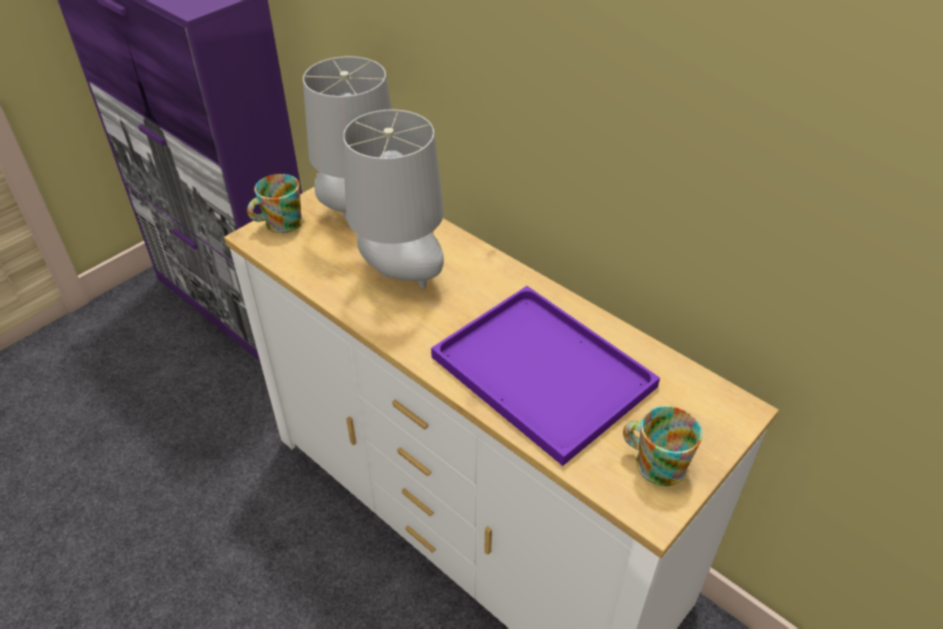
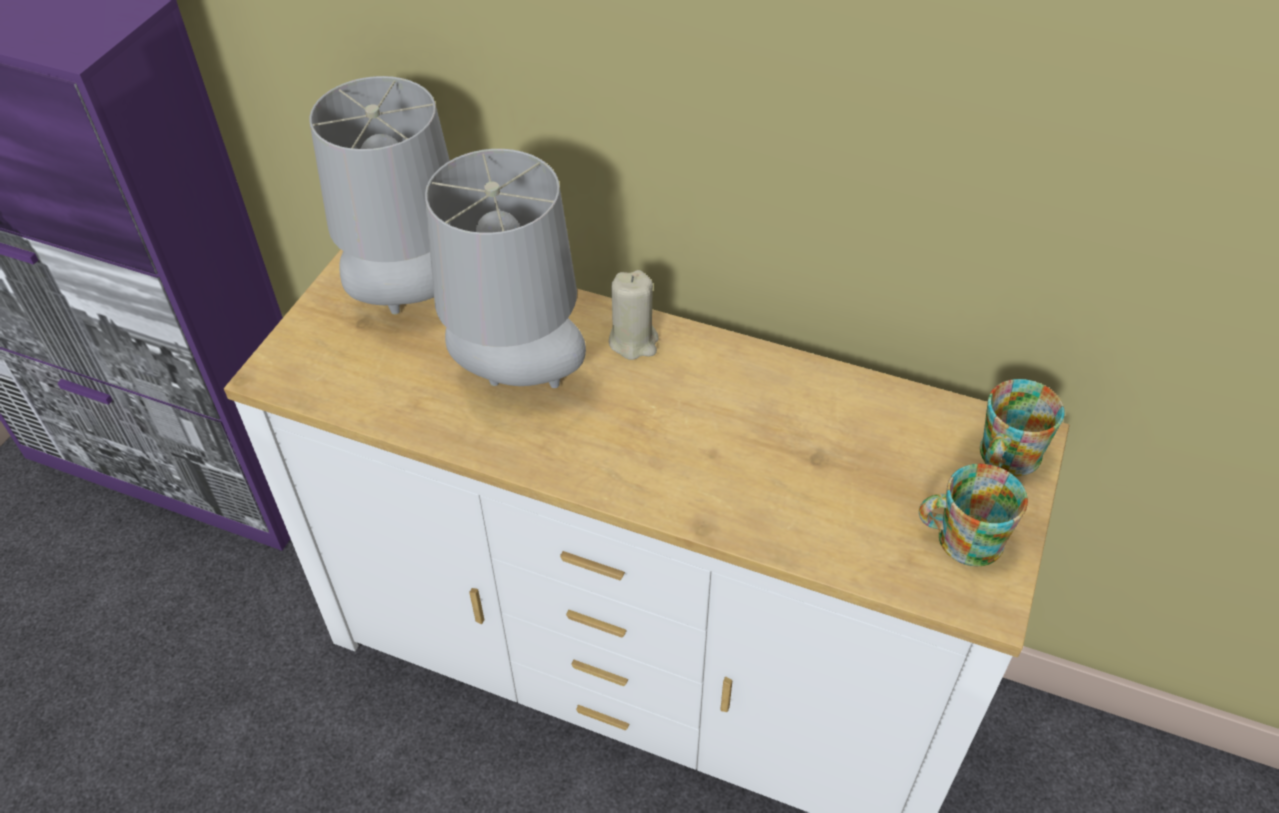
camera: 20 degrees left, 5 degrees up
mug [247,174,303,233] -> mug moved to [980,379,1065,476]
purple tray [431,286,660,466] -> none
none -> beige candle [609,270,659,360]

